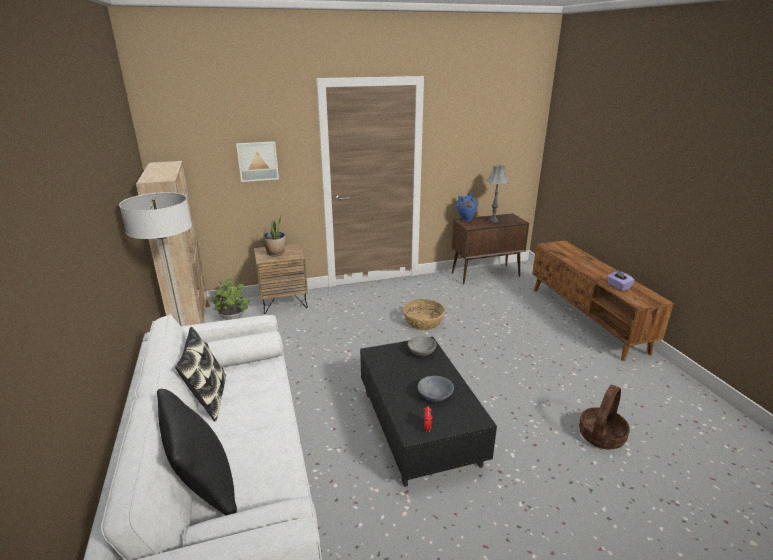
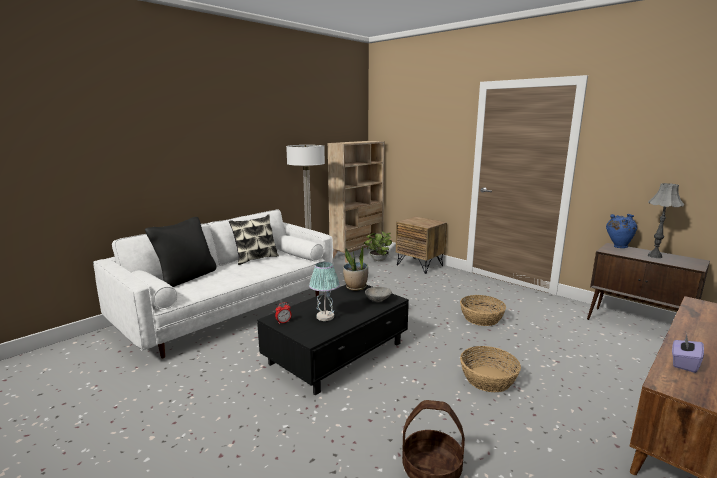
camera: 60 degrees right, 10 degrees down
picture [236,141,279,182] -> none
potted plant [263,215,286,256] -> potted plant moved to [343,245,368,291]
grey bowl [418,376,454,402] -> table lamp [309,262,340,321]
none -> basket [460,346,521,392]

